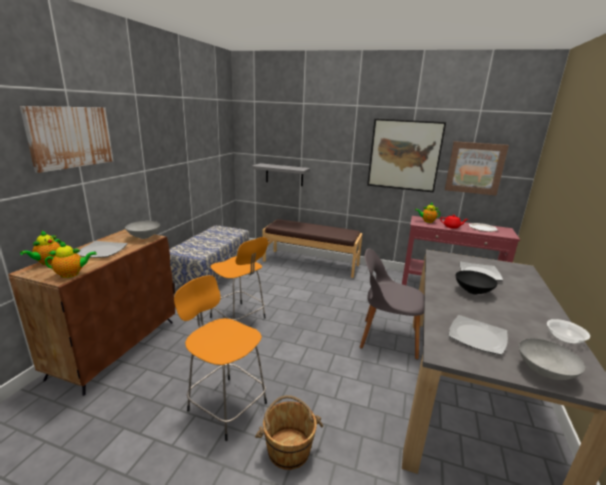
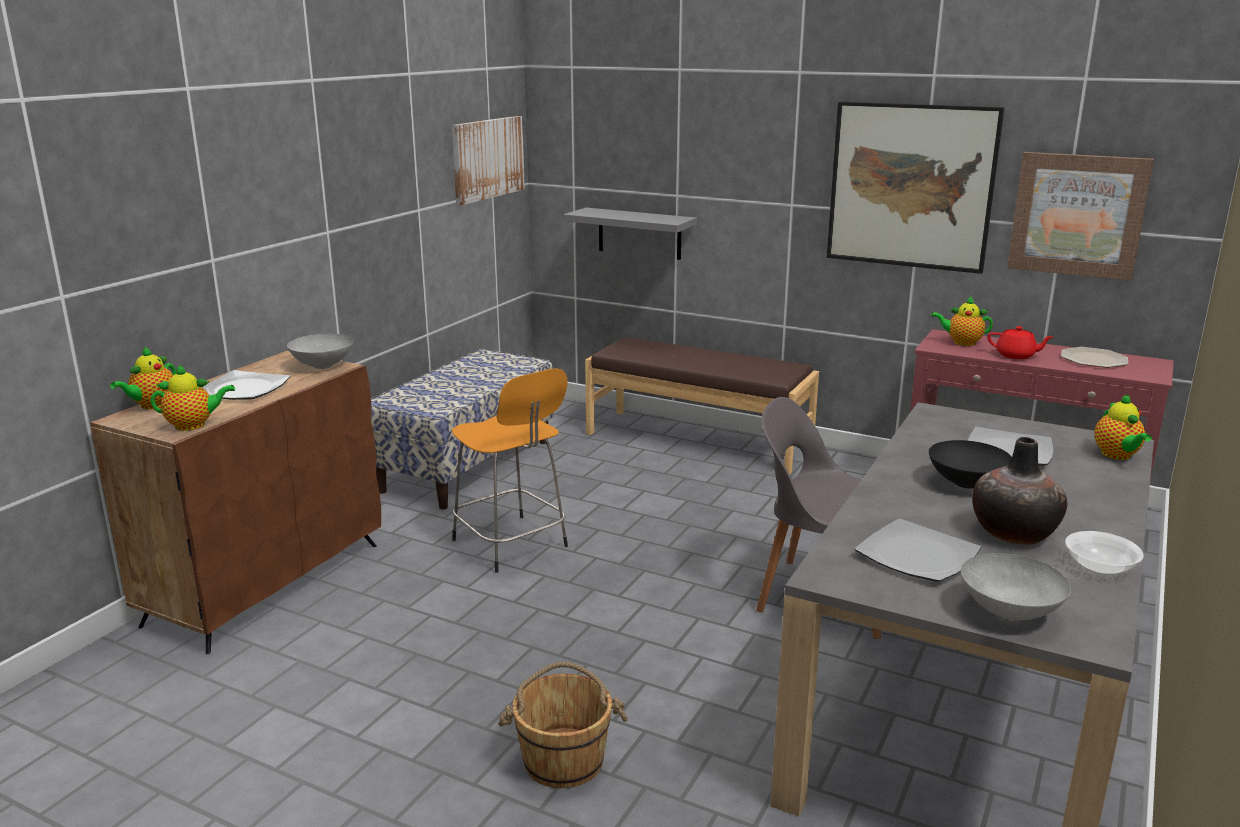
camera: 10 degrees right, 0 degrees up
picture [20,106,113,173] -> picture moved to [452,116,525,205]
orange stool [174,275,267,441] -> none
none -> vase [972,437,1067,545]
none -> teapot [1094,394,1152,460]

